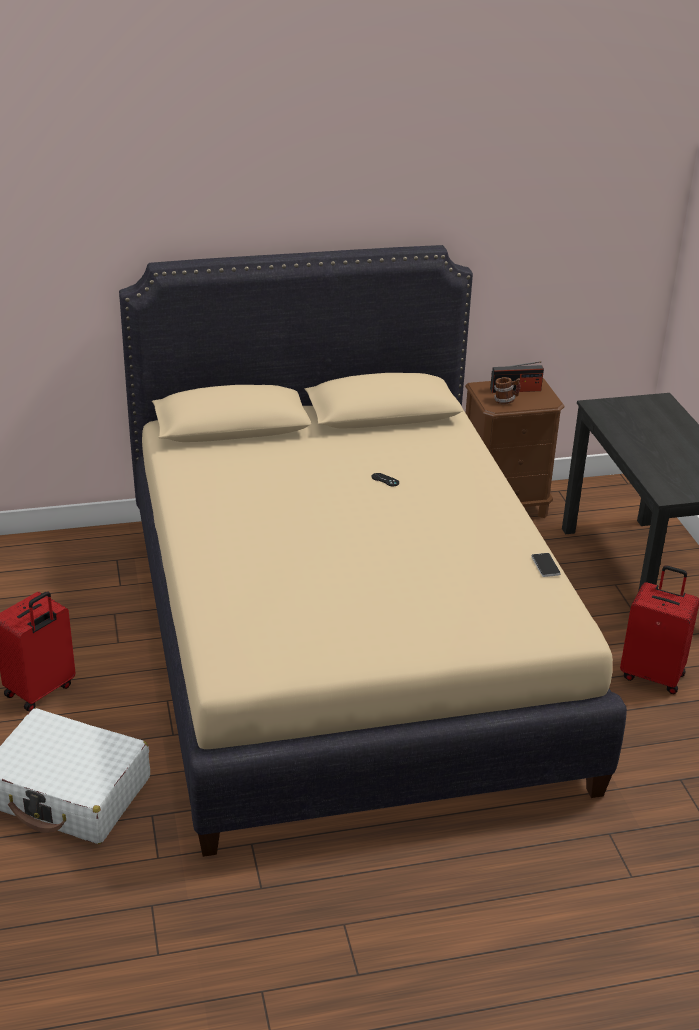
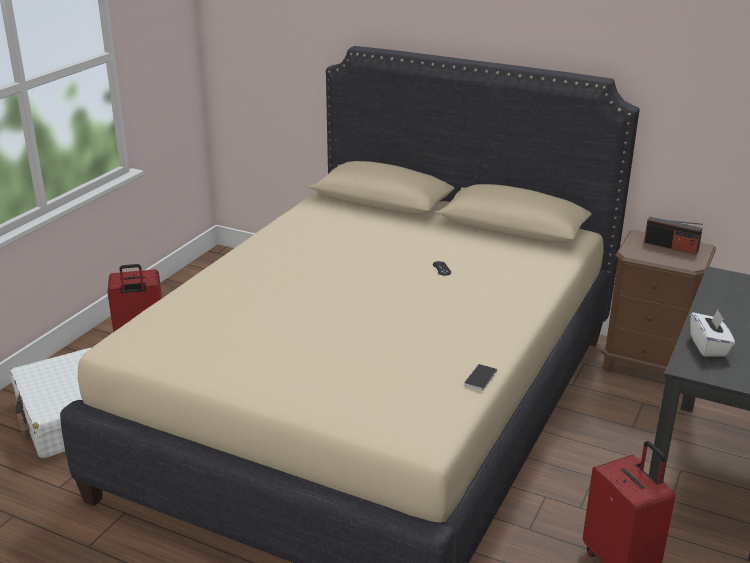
camera: 40 degrees right, 5 degrees down
mug [494,377,521,404] -> none
none -> white tissue box [690,310,735,357]

